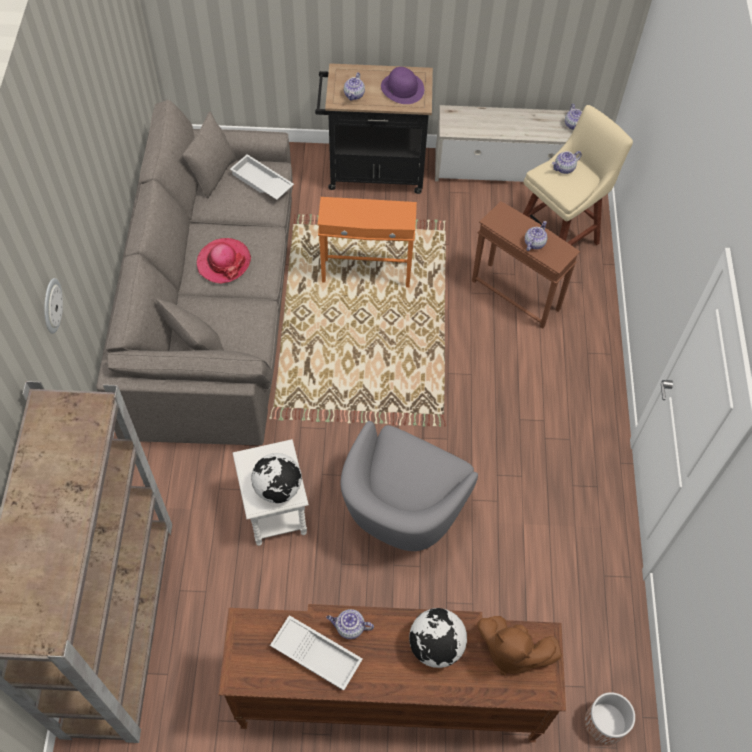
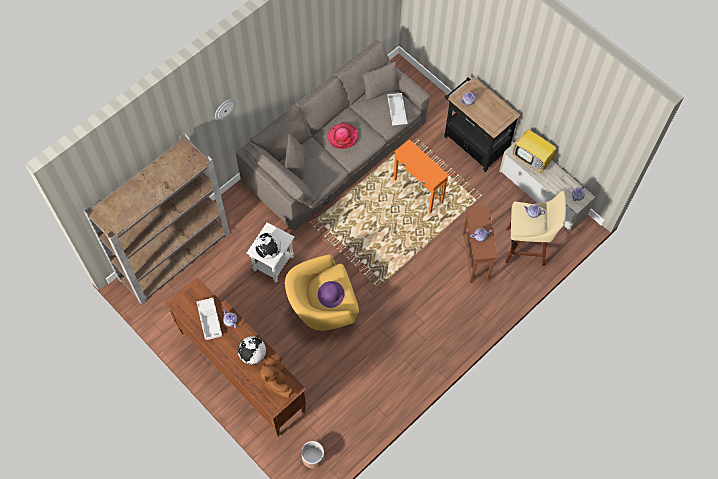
camera: 45 degrees right, 5 degrees up
grey armchair [341,421,478,551] -> yellow armchair [285,254,359,331]
purple hat [381,67,424,104] -> purple hat moved to [318,281,344,308]
none -> television [513,130,557,173]

